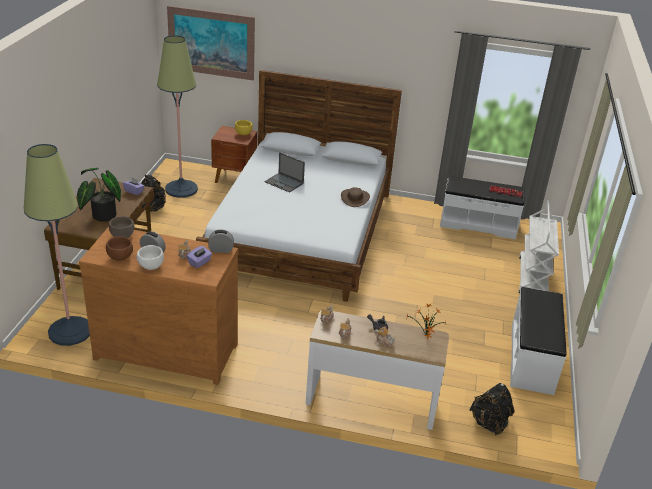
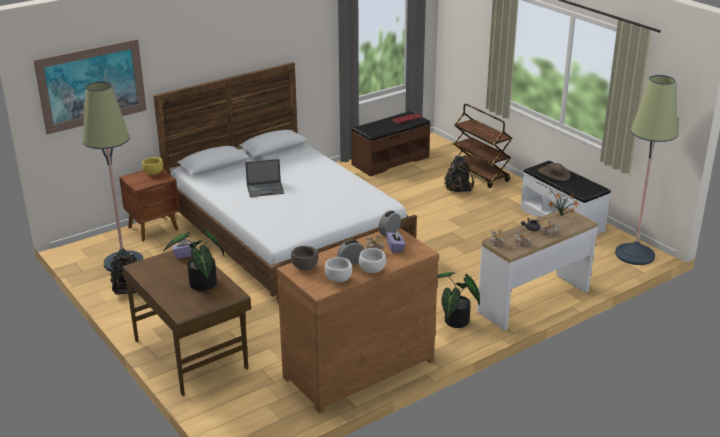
camera: 45 degrees left, 5 degrees down
floor lamp [24,144,90,346] -> floor lamp moved to [615,75,678,265]
brown bowl [106,236,133,261] -> white bowl [325,257,352,282]
brown hat [341,187,370,207] -> brown hat moved to [537,163,571,181]
white bench [440,176,524,240] -> brown bench [351,111,431,177]
black backpack [470,383,514,435] -> black backpack moved to [444,155,474,192]
white cart [519,200,559,293] -> brown cart [451,104,512,188]
none -> potted plant [437,272,480,328]

